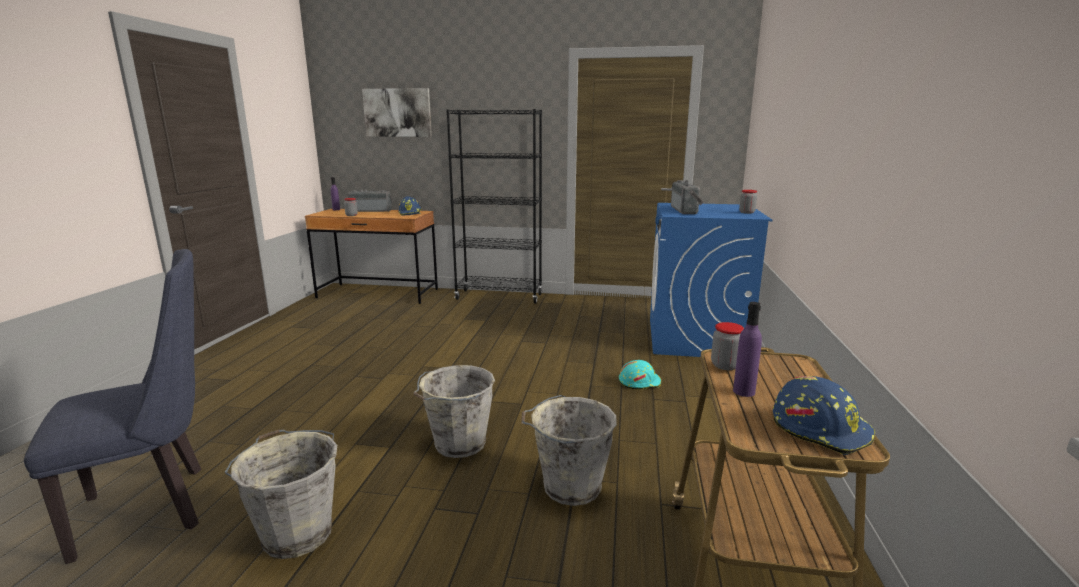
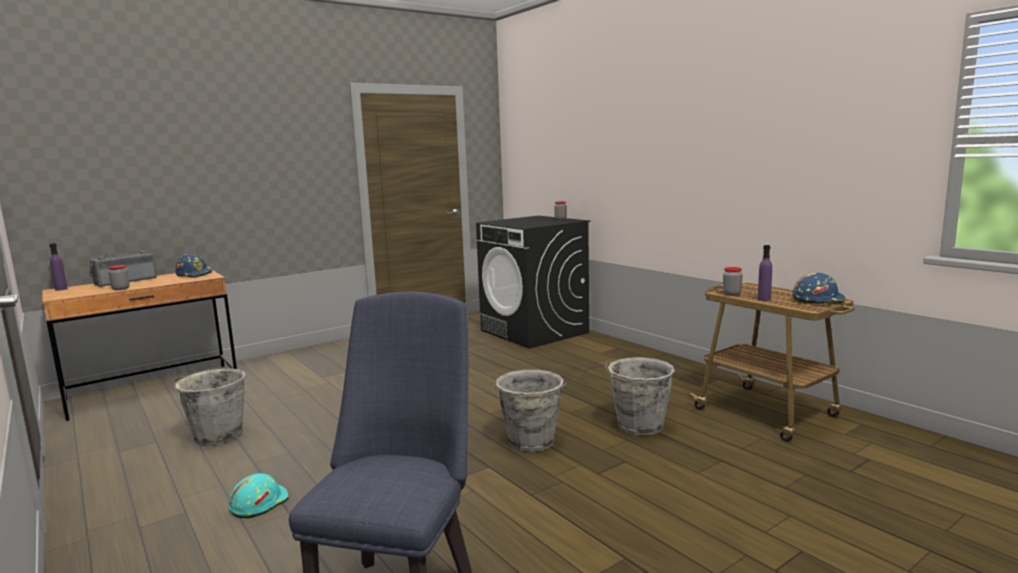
camera: 45 degrees left, 5 degrees down
grey bucket [225,429,337,559] -> grey bucket moved to [170,368,246,446]
picture [362,88,432,137] -> none
black bookcase [446,109,542,304] -> none
turquoise hard hat [619,360,661,389] -> turquoise hard hat moved to [228,473,289,519]
blue washing machine [650,203,772,357] -> black washing machine [476,216,590,349]
radio [671,180,704,214] -> none

